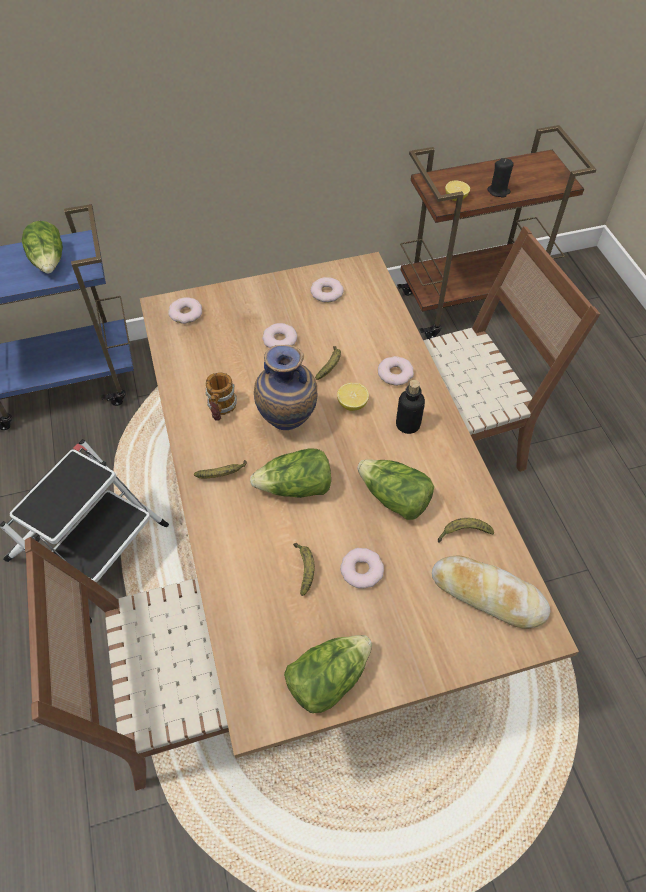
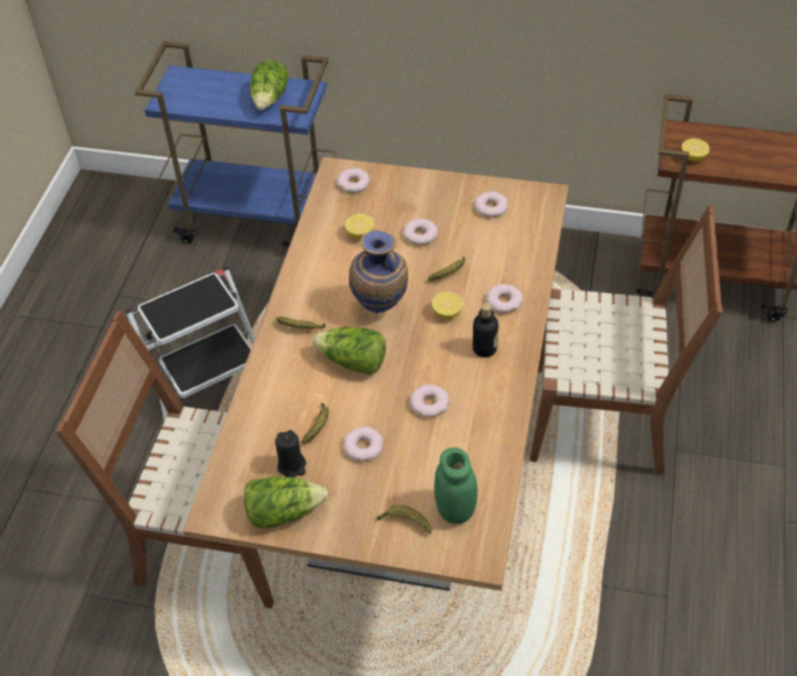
camera: 30 degrees right, 5 degrees down
mug [206,373,237,421] -> none
lettuce [357,459,434,520] -> donut [410,385,450,417]
bread [432,556,550,629] -> green jar [434,447,477,524]
banana [437,518,494,543] -> banana moved to [377,505,432,534]
black candle [487,158,514,198] -> black candle moved to [275,430,306,477]
none -> lemon [345,214,374,239]

